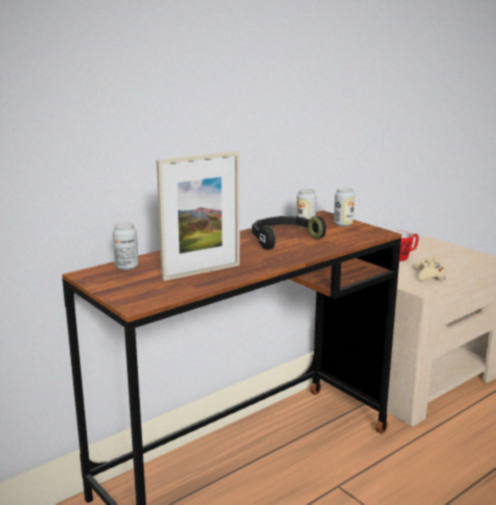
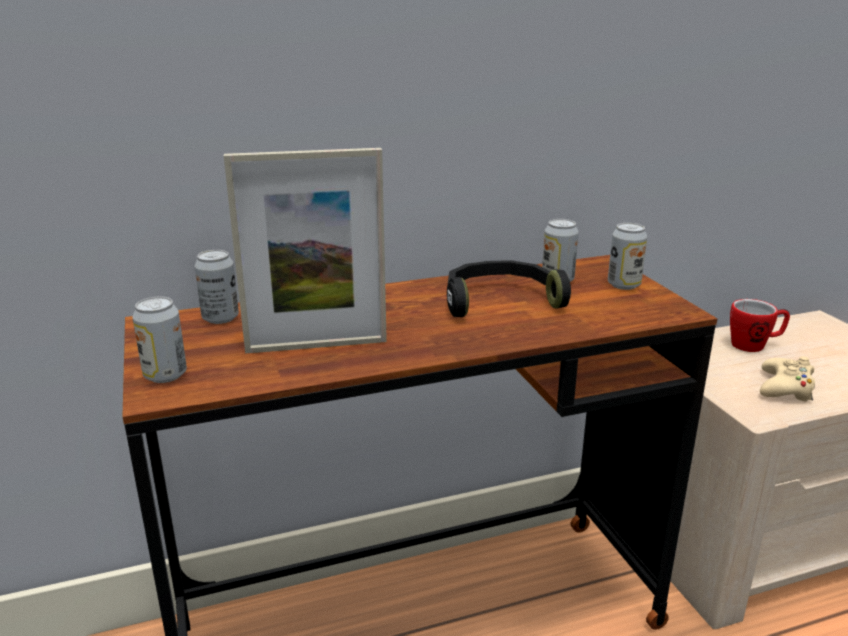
camera: 20 degrees right, 5 degrees up
none -> can [132,297,187,383]

